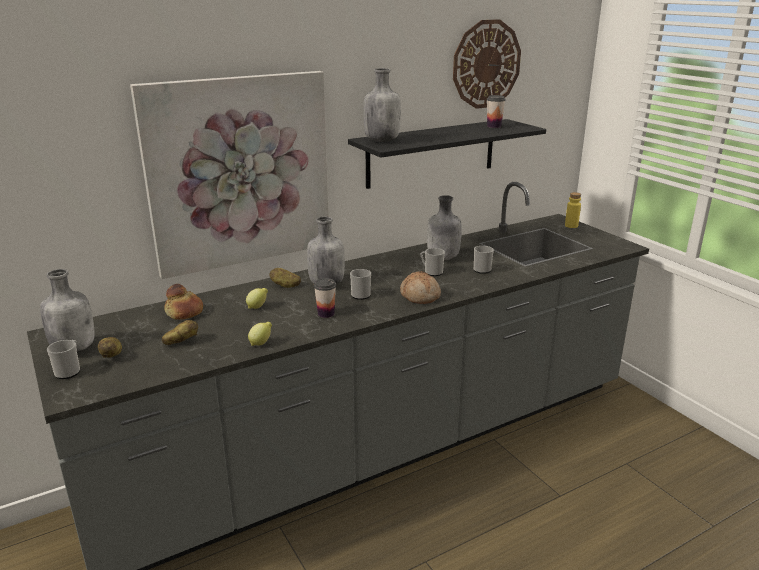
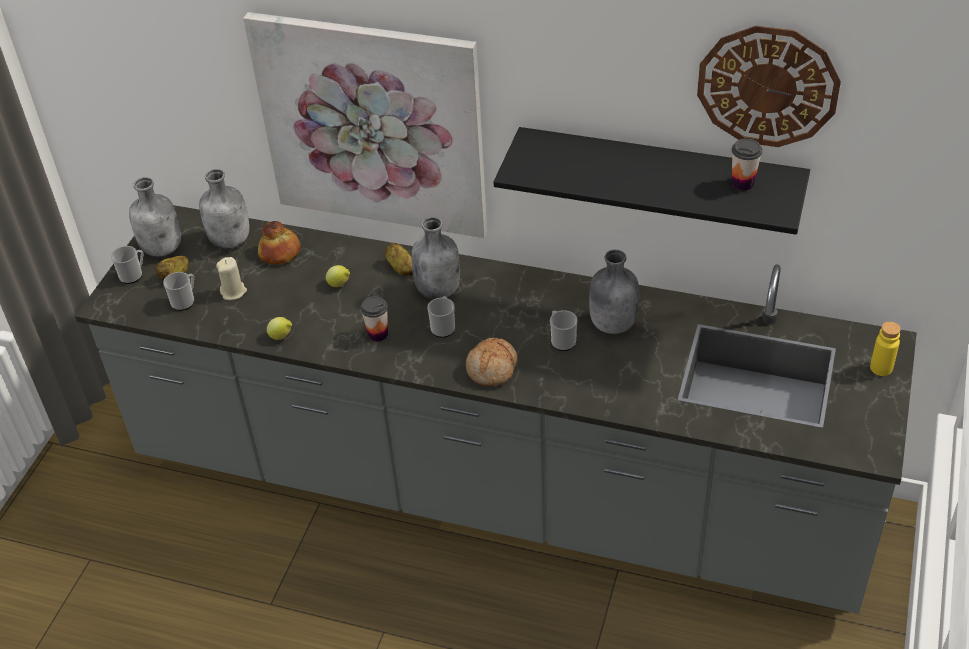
camera: 50 degrees right, 20 degrees up
potato [162,320,198,345] -> beige candle [216,257,247,300]
grey bottle [363,68,401,142] -> grey bottle moved to [199,169,249,249]
mug [474,246,494,274] -> mug moved to [163,272,194,311]

